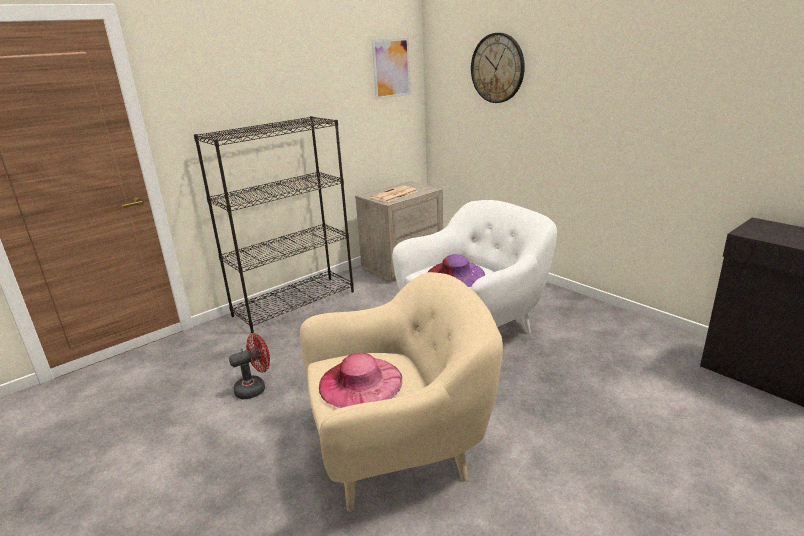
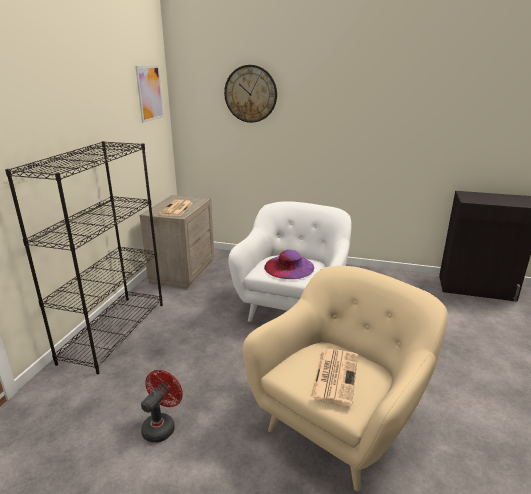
camera: 35 degrees left, 0 degrees up
pink hat [319,353,402,408] -> newspaper [310,349,358,406]

